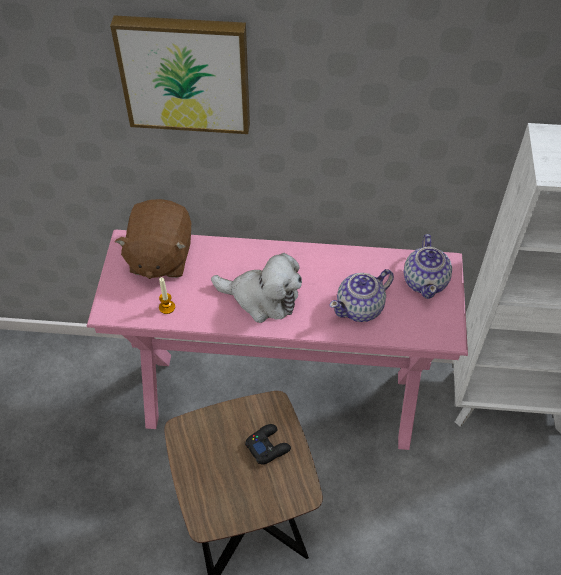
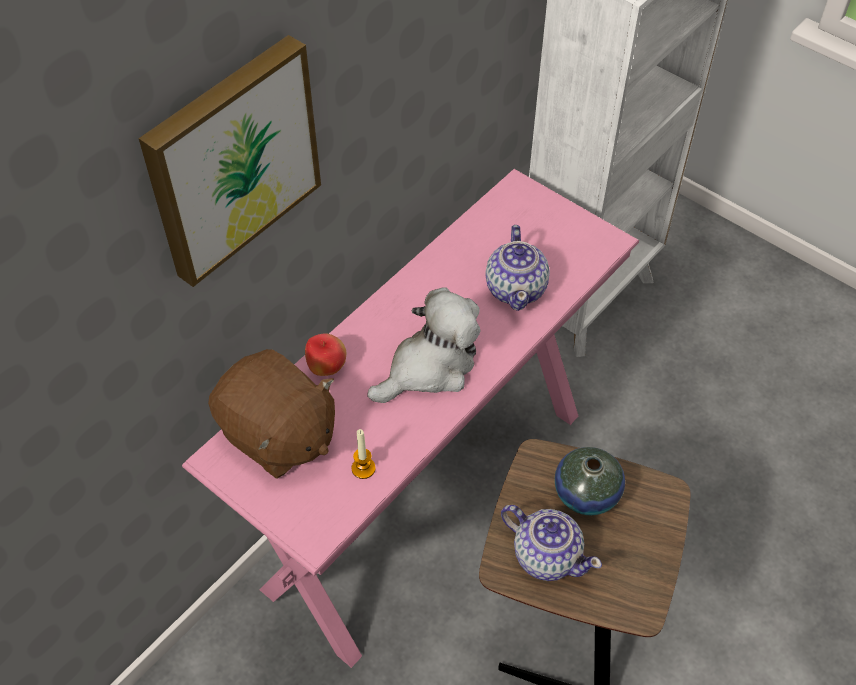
camera: 55 degrees left, 0 degrees up
black game controller [245,424,291,465] -> vase [555,447,625,515]
teapot [404,234,452,299] -> teapot moved to [501,505,602,581]
none -> apple [305,333,346,376]

